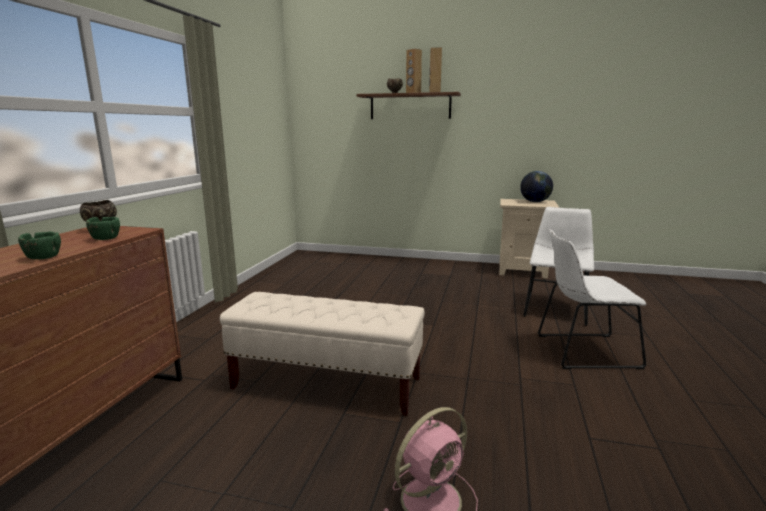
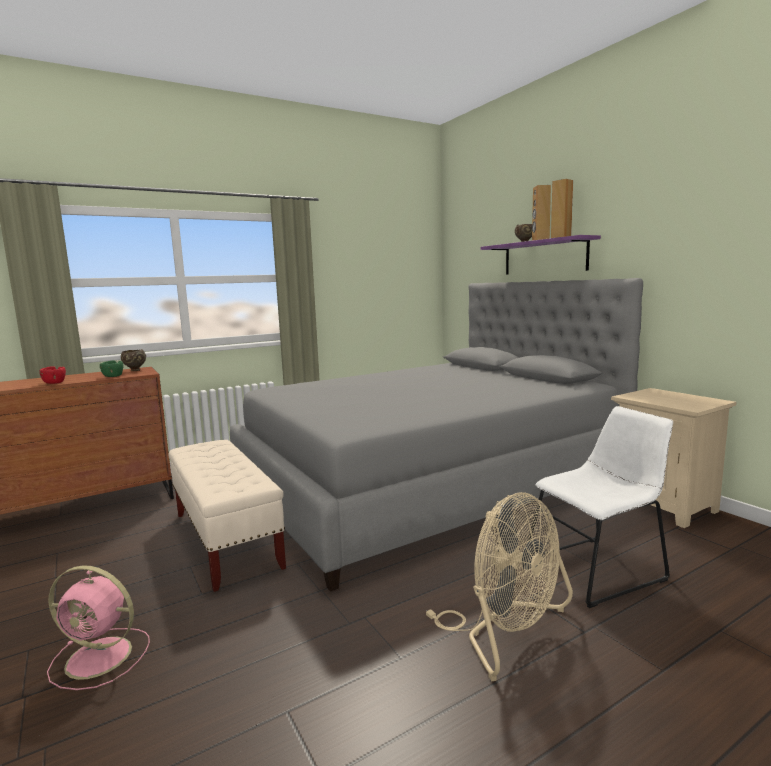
camera: 45 degrees right, 5 degrees down
green bowl [18,232,61,259] -> red bowl [40,366,66,384]
brown shelf [356,92,461,119] -> purple shelf [481,235,601,275]
globe [520,171,553,202] -> none
white chair [538,229,647,369] -> beige fan [426,492,573,681]
none -> grey bed [230,278,643,592]

